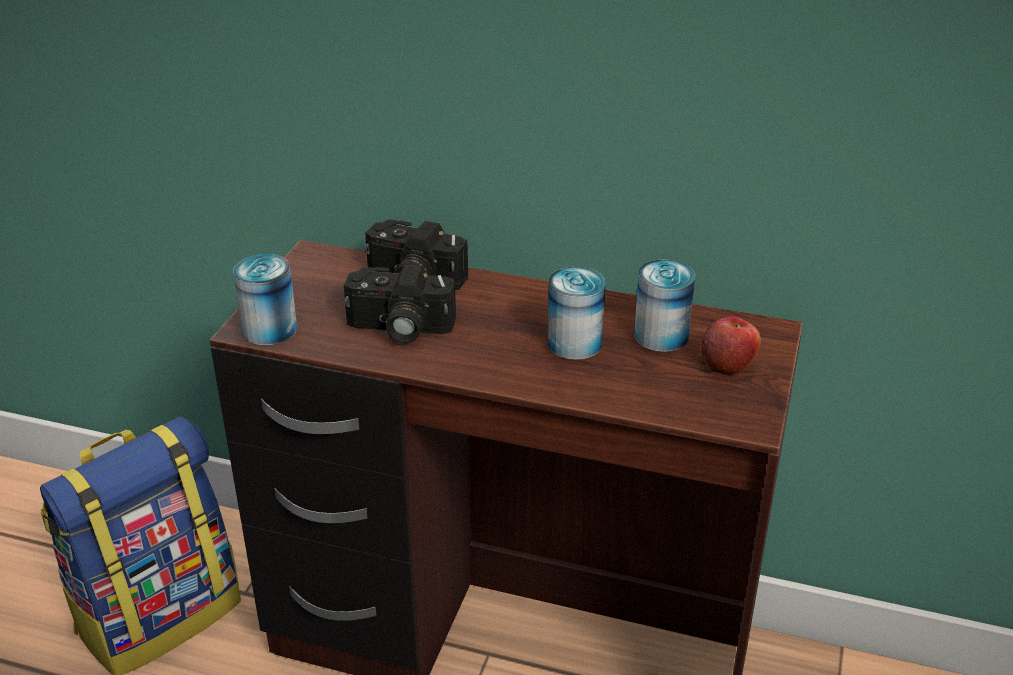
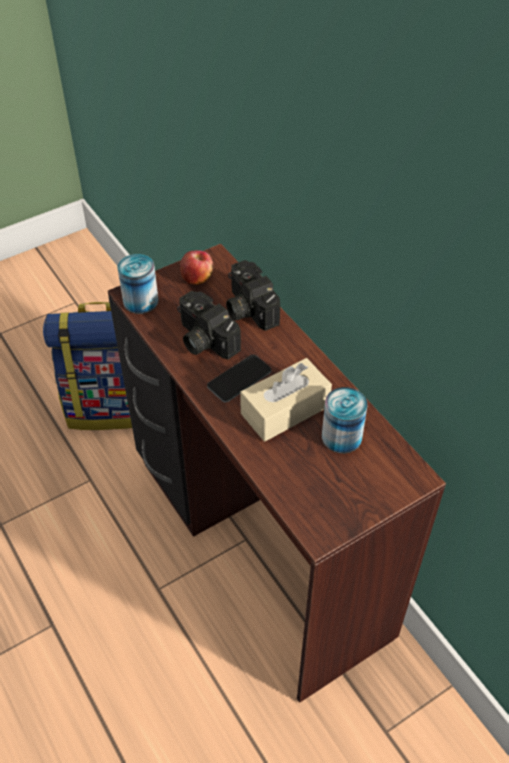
camera: 40 degrees right, 15 degrees up
can [547,267,606,360] -> beige tissue box [240,358,332,442]
apple [701,317,761,376] -> apple moved to [180,250,214,285]
none -> phone [207,354,271,402]

